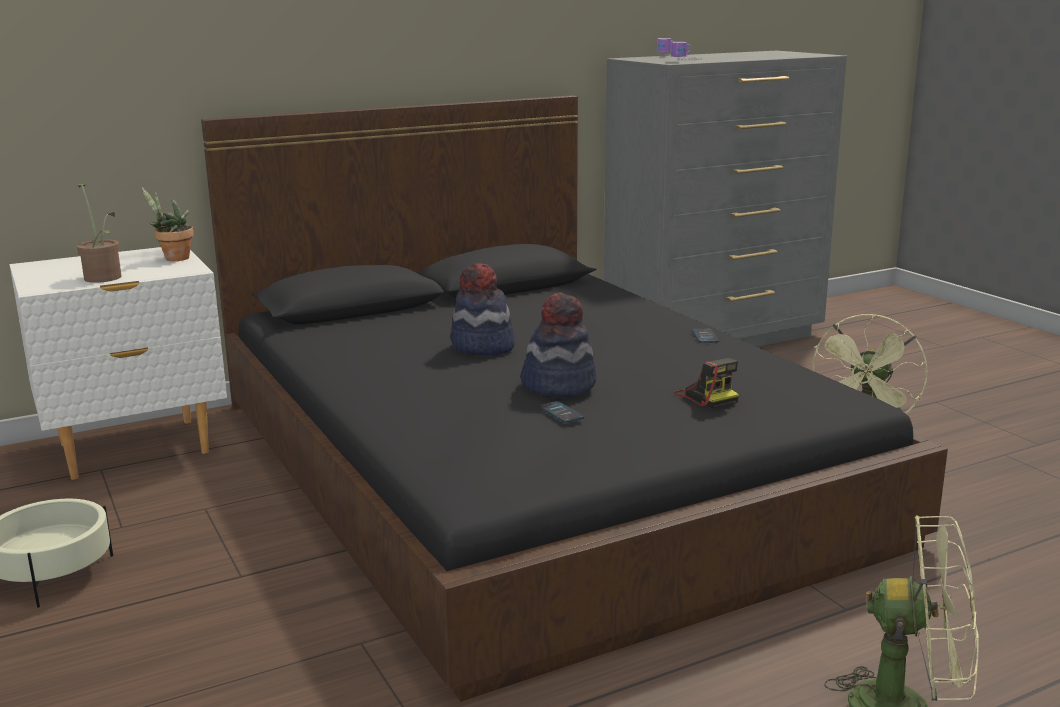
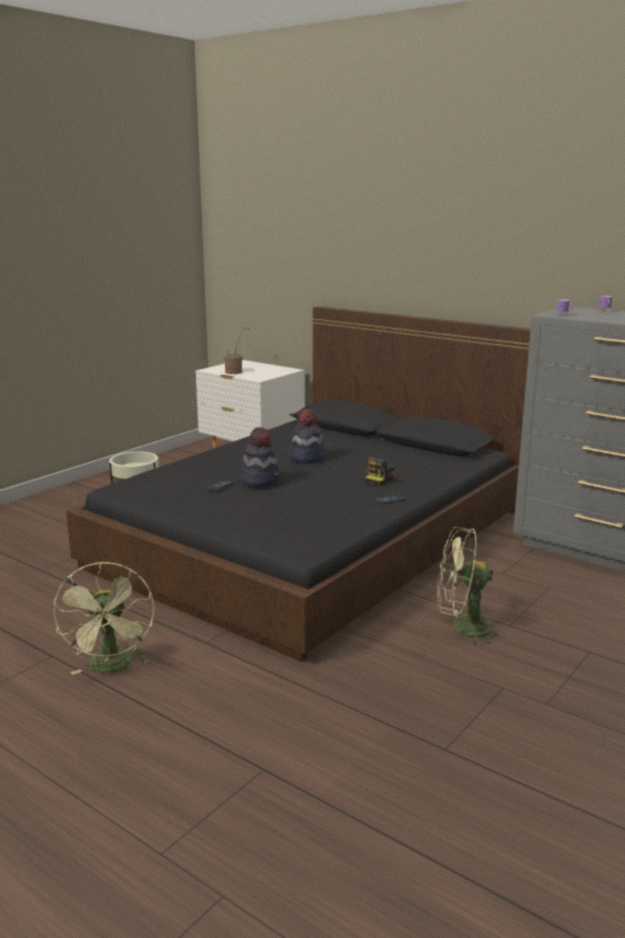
camera: 65 degrees right, 0 degrees up
potted plant [141,187,194,261] -> none
camera [674,358,739,409] -> camera moved to [365,457,402,485]

